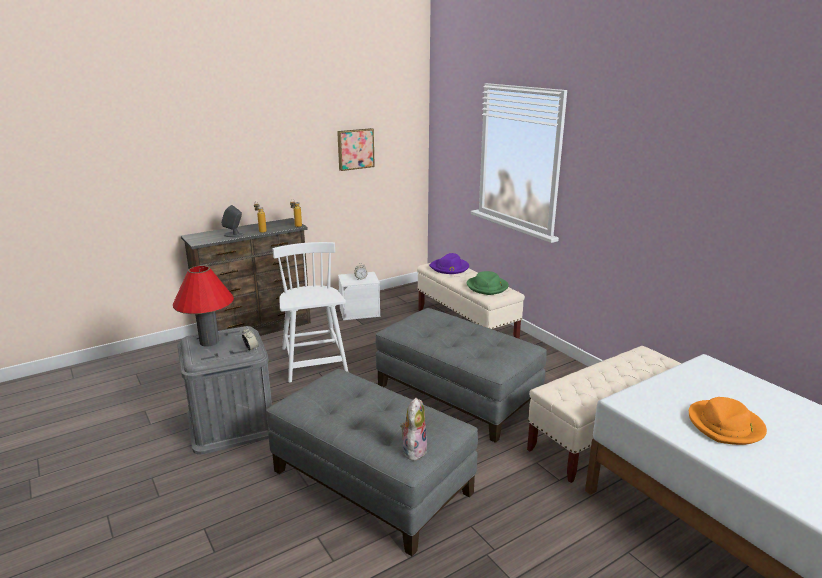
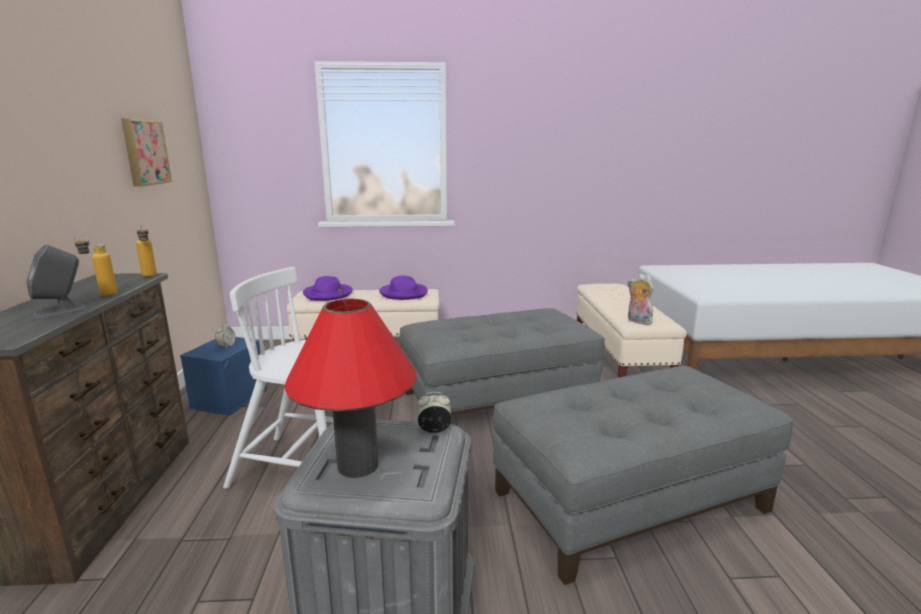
camera: 60 degrees left, 5 degrees down
white storage box [338,272,380,320] -> blue storage box [180,337,267,416]
plush toy [400,398,427,461] -> plush toy moved to [628,274,654,325]
green hat [467,271,509,295] -> purple hat [379,276,428,300]
orange hat [689,397,767,445] -> none

